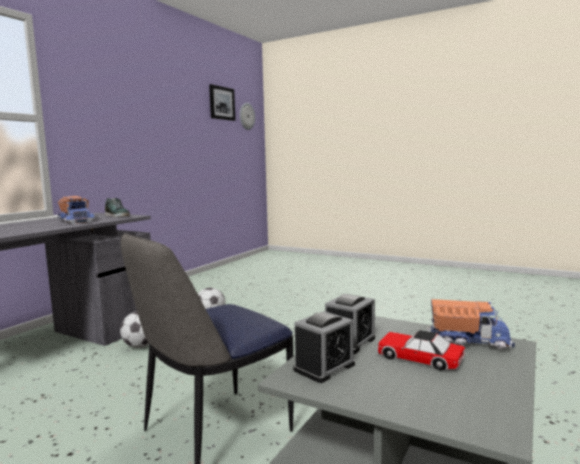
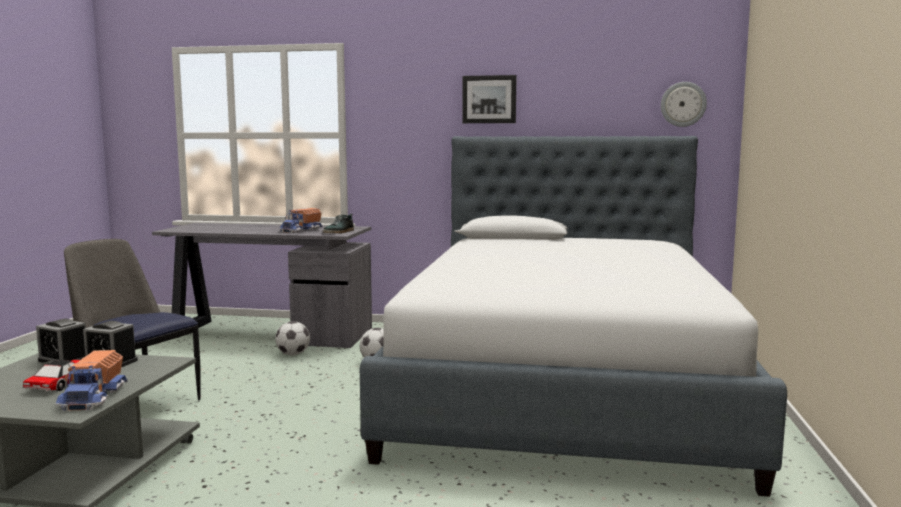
camera: 70 degrees right, 0 degrees up
picture [209,84,235,121] -> picture moved to [462,75,516,123]
none -> bed [360,136,787,497]

